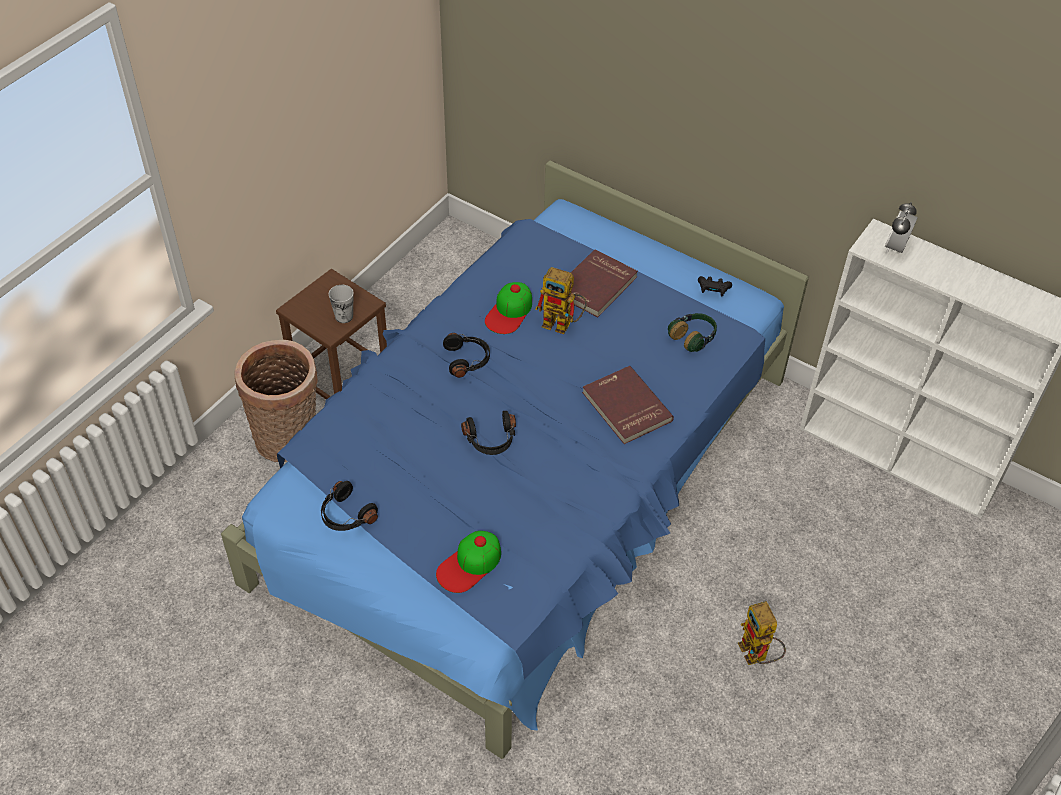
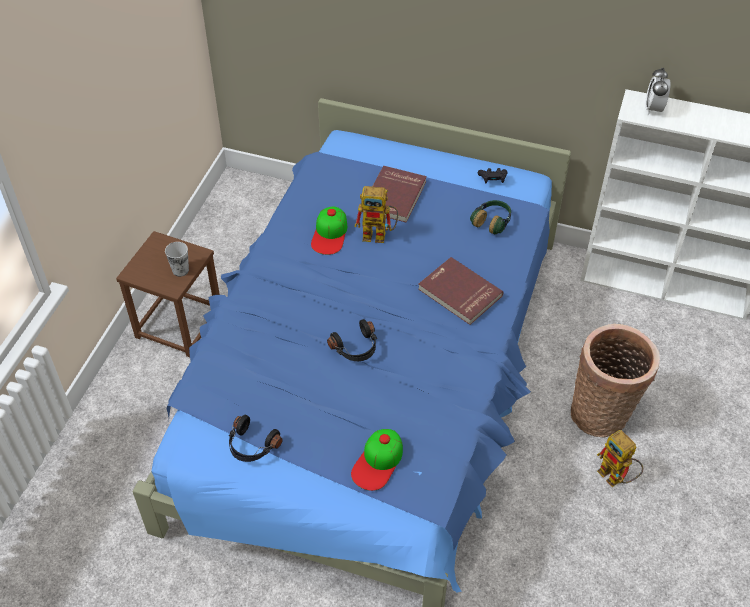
camera: 15 degrees left, 0 degrees up
basket [235,340,318,462] -> basket moved to [571,324,660,437]
black headphones [443,333,490,378] -> none

